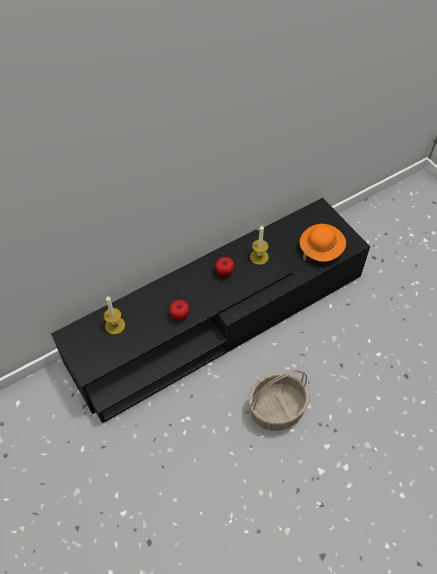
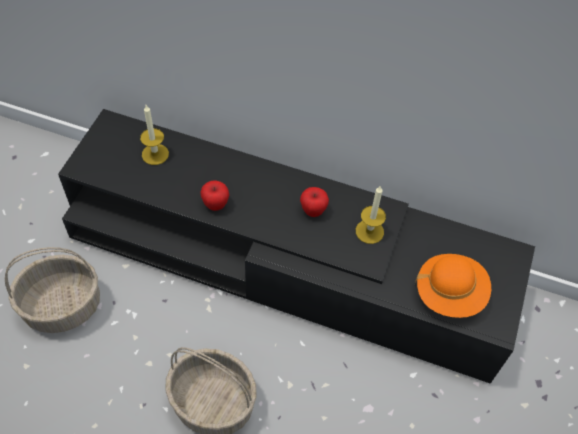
camera: 50 degrees right, 0 degrees up
none -> basket [5,247,100,333]

